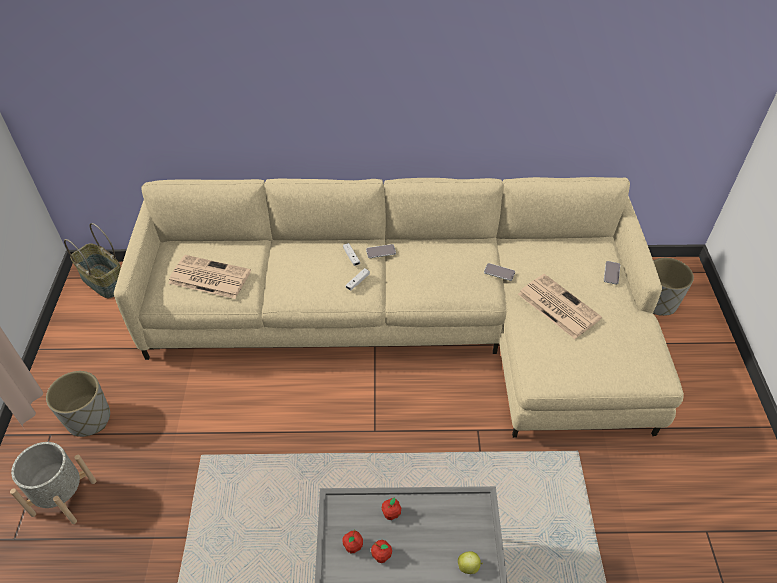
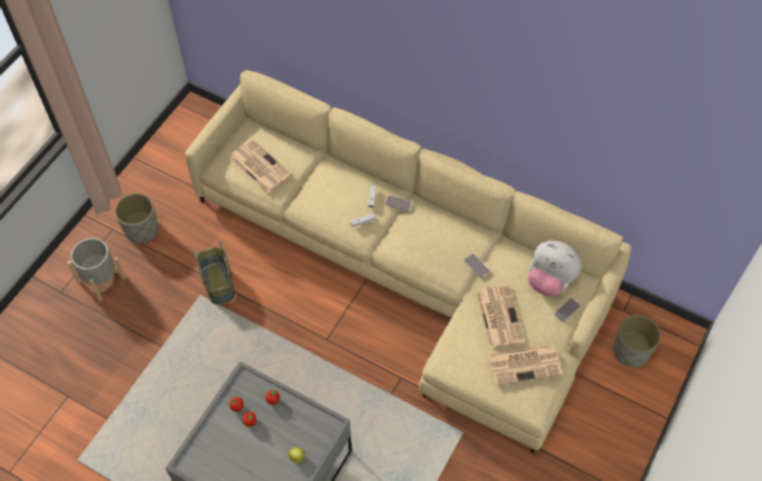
camera: 30 degrees right, 10 degrees up
basket [64,223,121,298] -> basket moved to [193,240,235,305]
none -> newspaper [488,345,562,386]
none -> plush toy [528,241,581,296]

